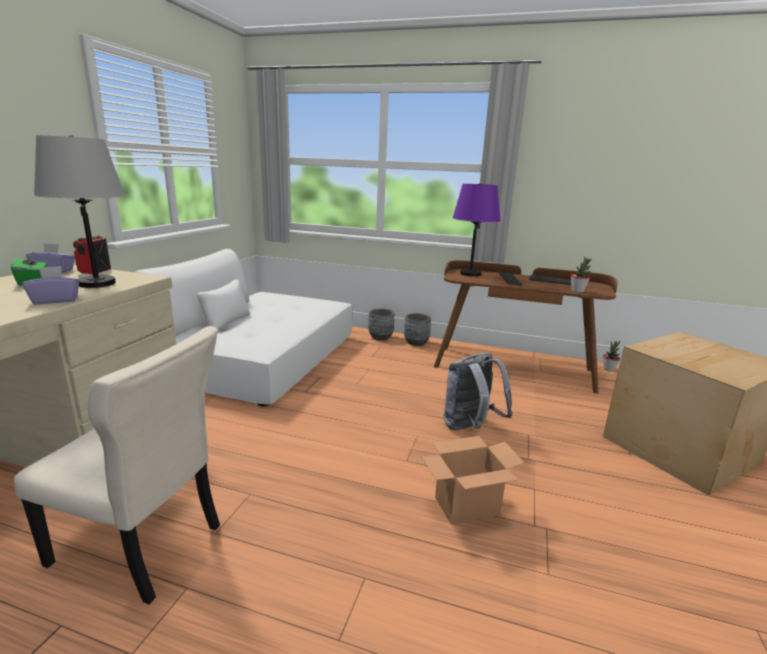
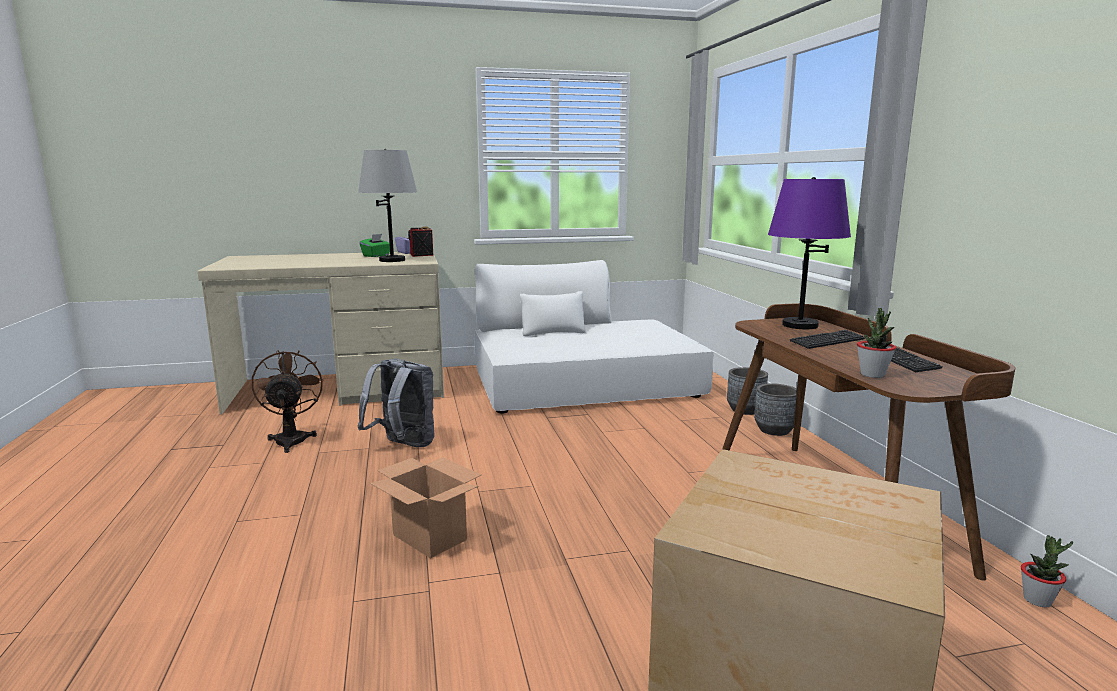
camera: 60 degrees right, 5 degrees down
beige chair [14,326,220,605] -> brown fan [252,350,324,453]
purple tissue box [22,266,80,304] -> none
grey backpack [443,353,513,430] -> grey backpack moved to [357,358,435,447]

